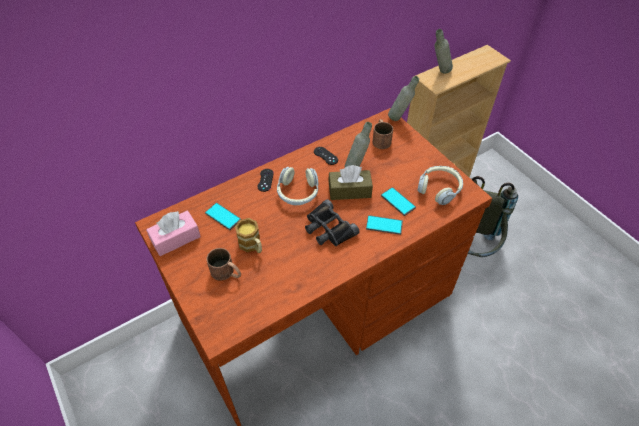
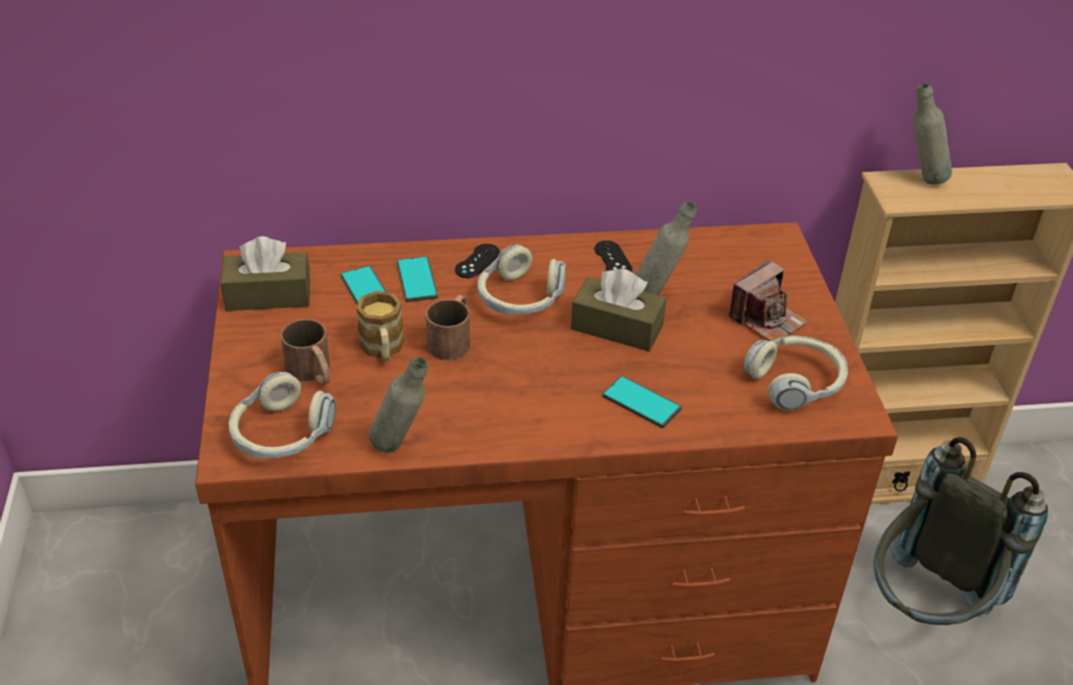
camera: 25 degrees right, 10 degrees down
pink tissue box [146,210,201,256] -> brown tissue box [221,236,310,311]
black binoculars [305,199,360,246] -> none
brown mug [372,119,393,149] -> brown mug moved to [426,295,470,360]
phone [381,187,416,216] -> phone moved to [397,256,438,302]
grey bottle [388,76,419,121] -> grey bottle moved to [369,357,428,453]
none -> headphones [229,372,336,458]
none -> camera [729,260,808,341]

